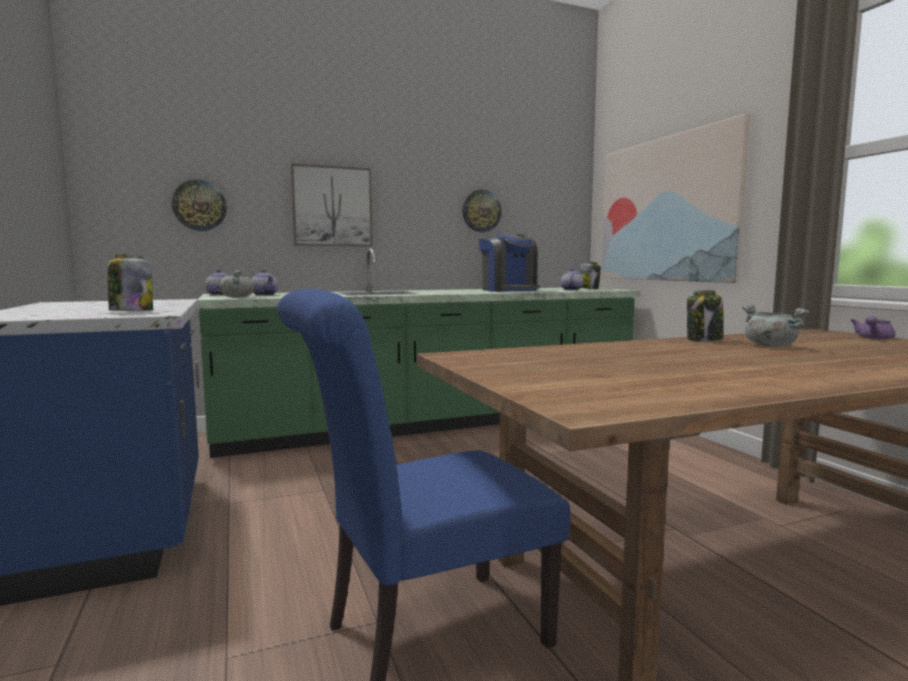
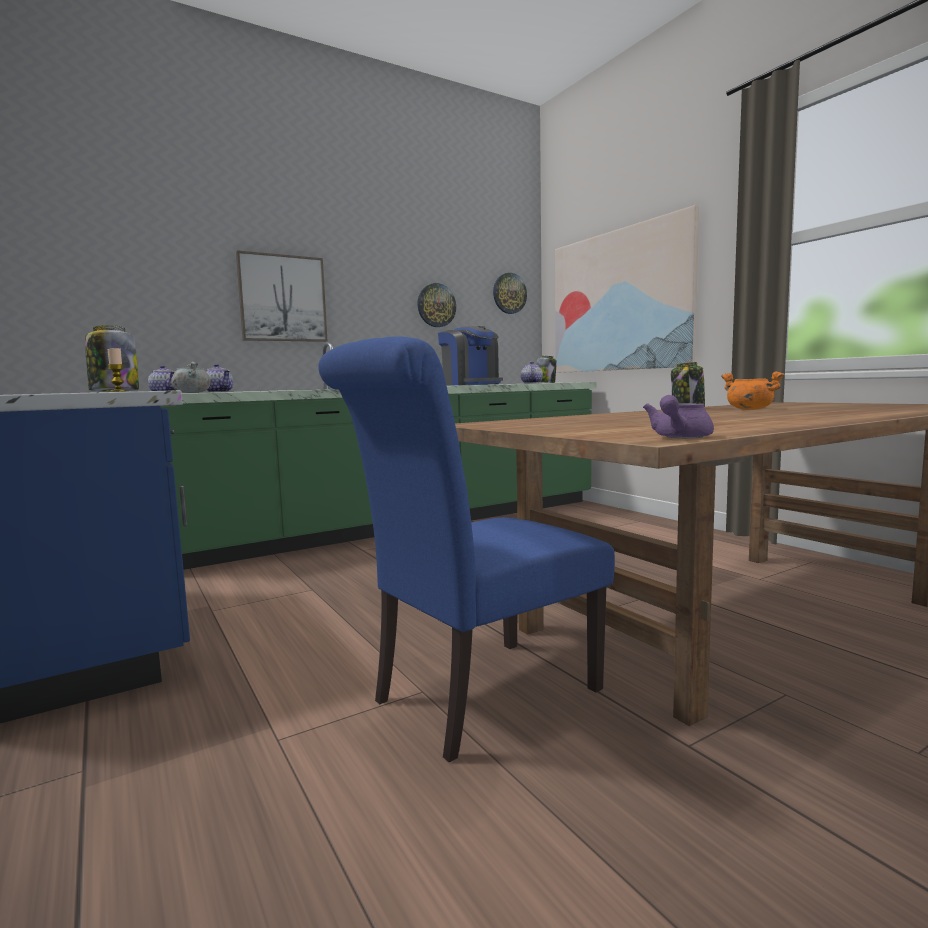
camera: 10 degrees left, 0 degrees up
wall clock [172,180,227,231] -> wall clock moved to [493,273,527,314]
grey cooking pot [742,304,809,347] -> orange cooking pot [721,371,785,410]
purple teapot [850,316,896,339] -> purple teapot moved to [643,395,714,439]
none -> candle [108,348,127,391]

